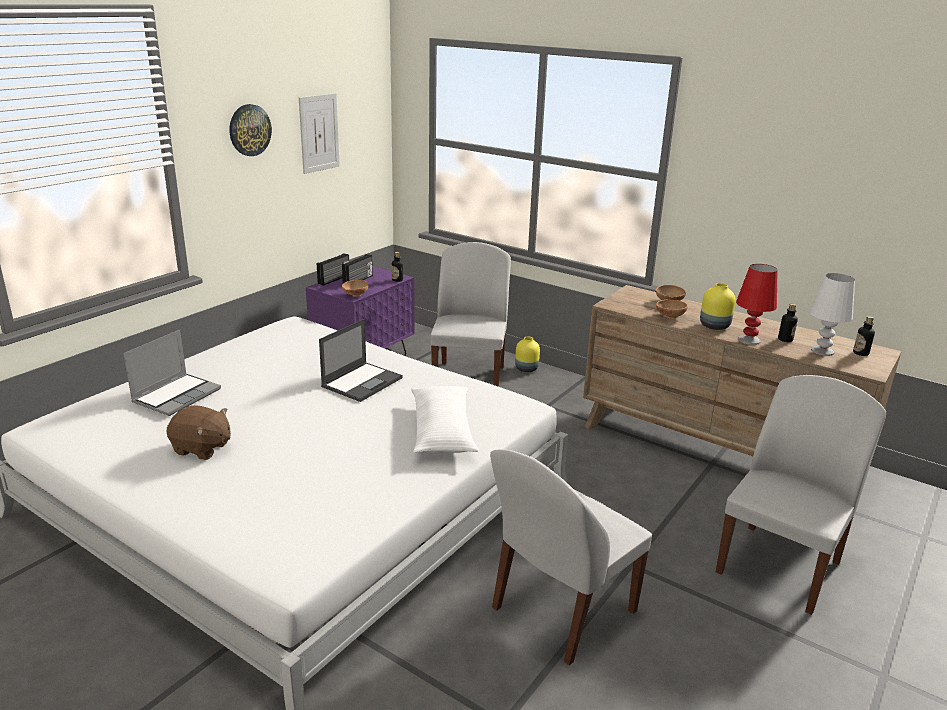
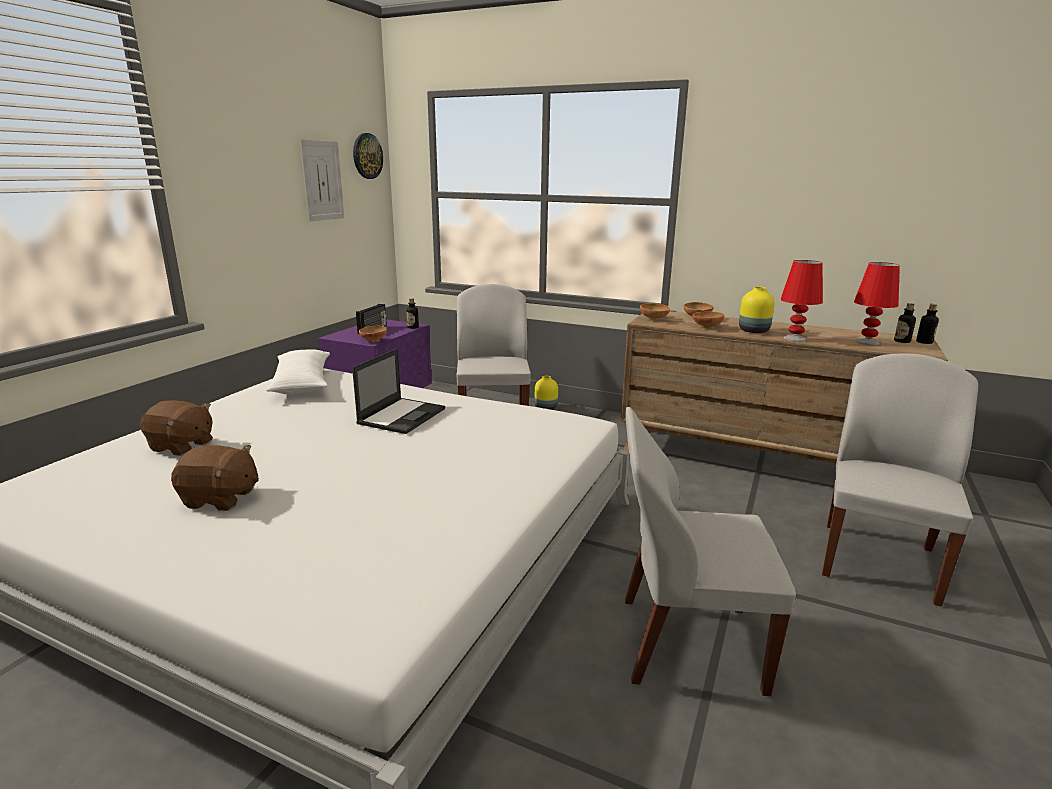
camera: 10 degrees left, 5 degrees down
laptop [123,330,221,416] -> brown plush toy [140,400,213,456]
wall clock [229,104,272,156] -> wall clock moved to [353,133,383,179]
radio [317,253,349,286] -> none
white pillow [411,386,479,454] -> white pillow moved to [266,349,330,394]
white chair [490,449,652,665] -> white chair turned 60 degrees clockwise [625,407,796,696]
bottle [778,304,798,342] -> bottle moved to [916,304,939,344]
white table lamp [810,273,855,356] -> red table lamp [854,262,900,345]
none -> brown bowl [640,303,670,320]

